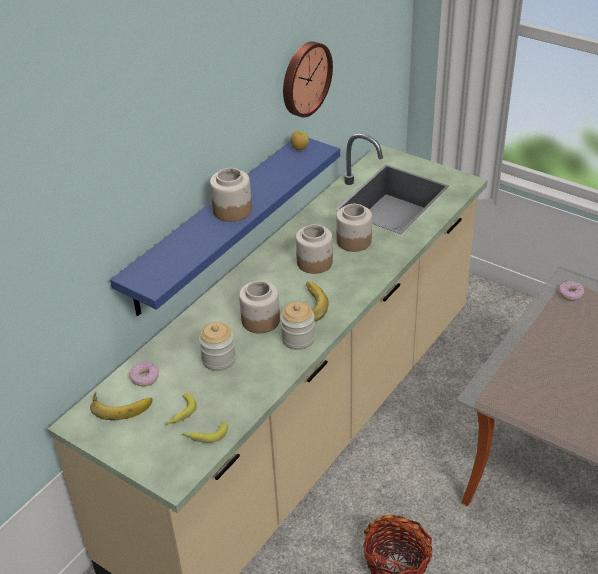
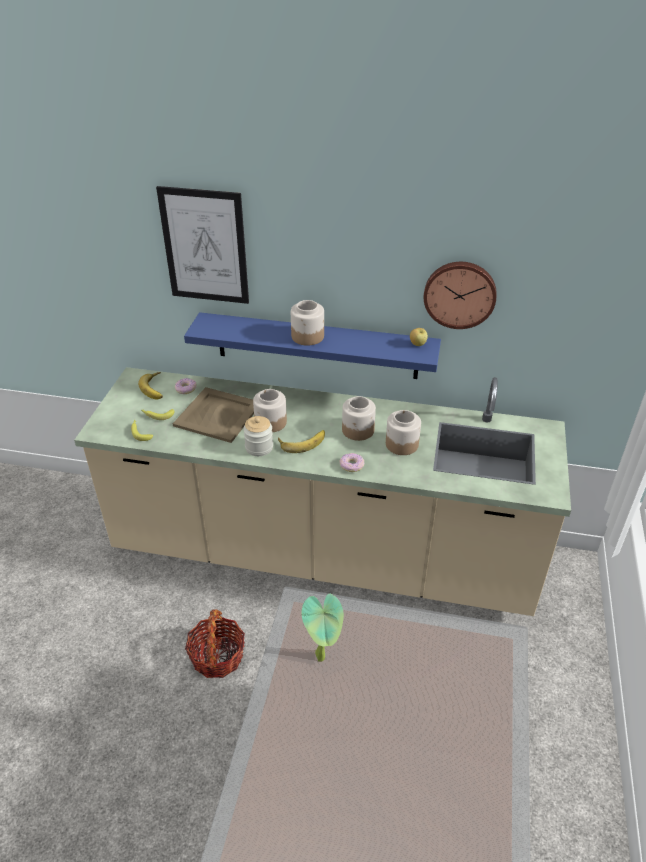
camera: 65 degrees right, 0 degrees up
jar [199,322,236,371] -> beige tray [173,387,254,443]
donut [559,281,584,300] -> donut moved to [340,453,364,472]
none -> picture [156,186,249,304]
none -> potted plant [301,593,344,662]

